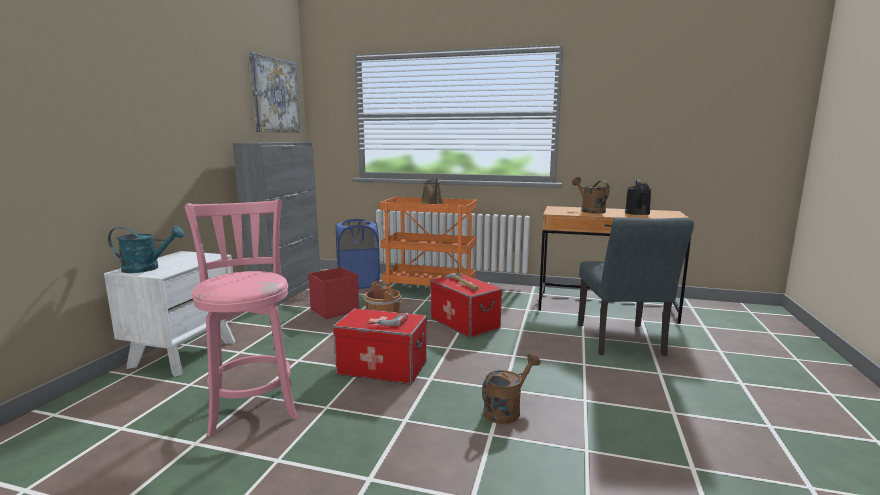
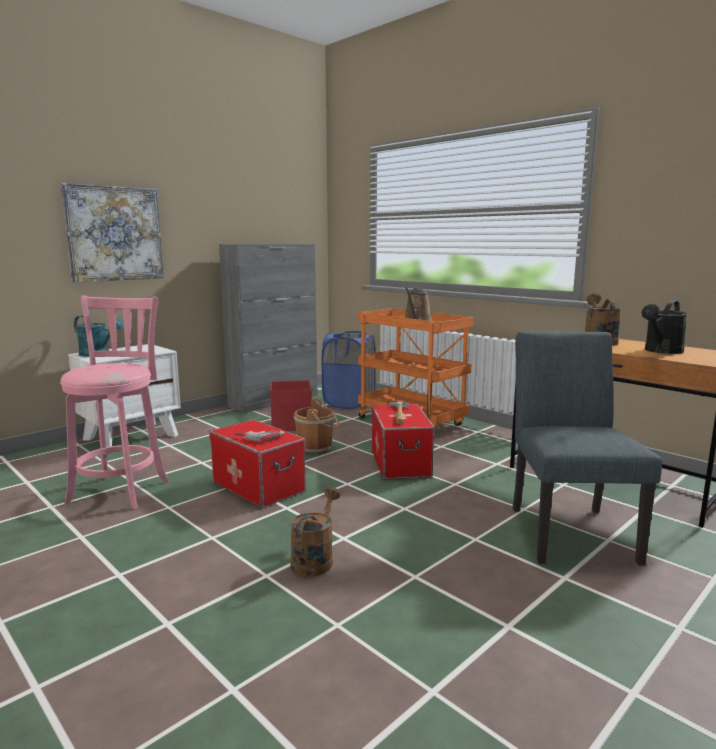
camera: 30 degrees right, 0 degrees up
picture [249,53,300,132] -> picture moved to [61,183,164,282]
brown watering can [482,353,541,424] -> brown watering can turned 60 degrees counterclockwise [290,486,341,577]
grey chair [578,217,694,356] -> grey chair turned 150 degrees clockwise [513,332,662,565]

